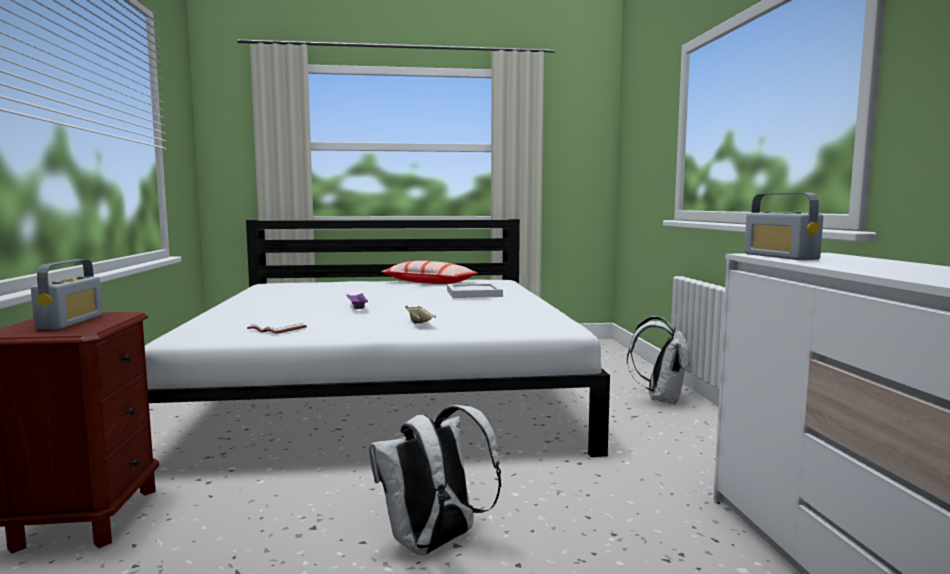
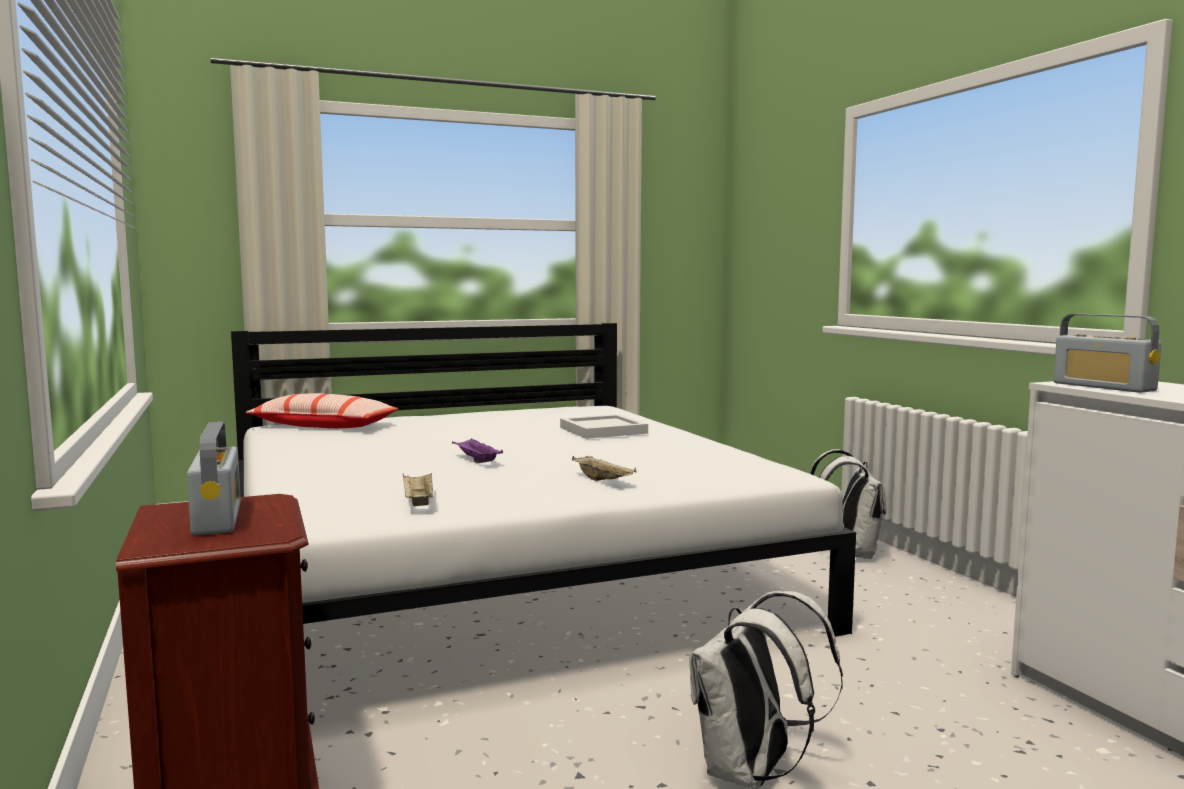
camera: 15 degrees left, 0 degrees up
white book [247,319,307,334] -> beige tray [403,472,433,506]
pillow [381,261,478,284] -> pillow moved to [246,393,398,428]

